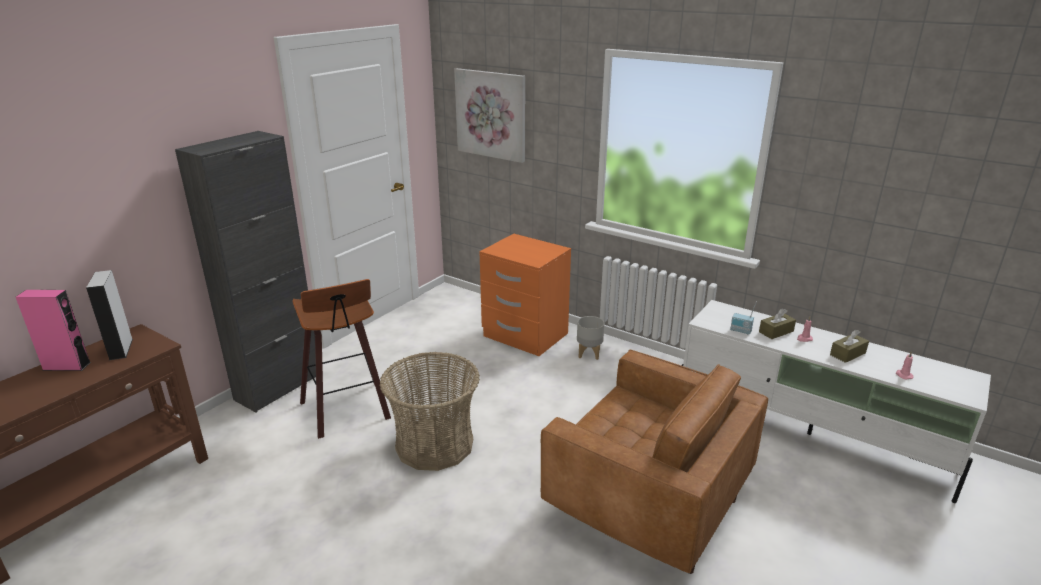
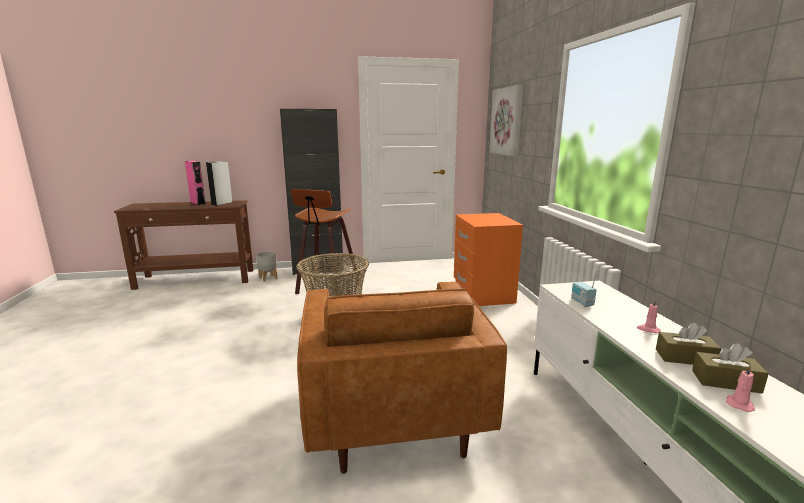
camera: 45 degrees right, 10 degrees down
grey planter [577,316,604,360] -> grey planter moved to [256,251,277,282]
brown tissue box [759,308,796,339] -> brown tissue box moved to [692,343,769,393]

